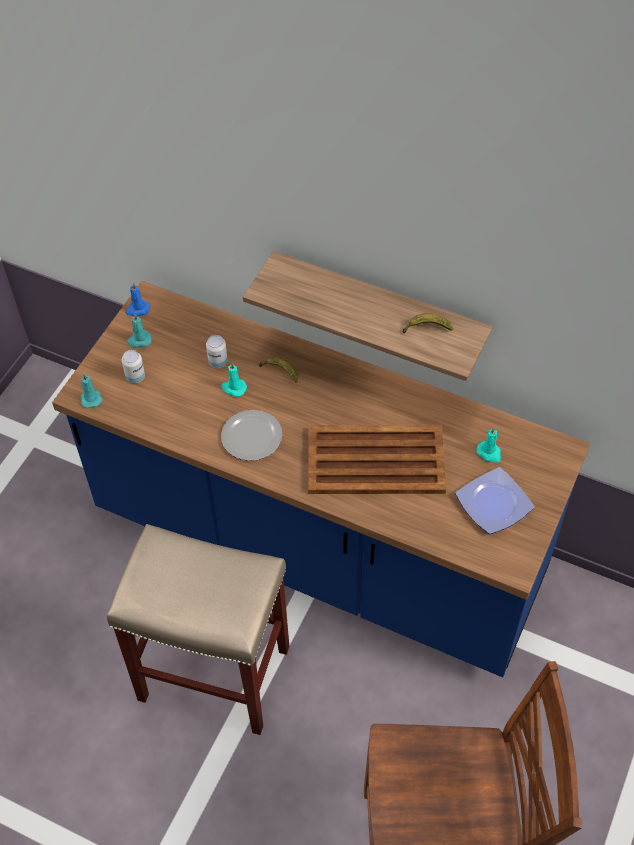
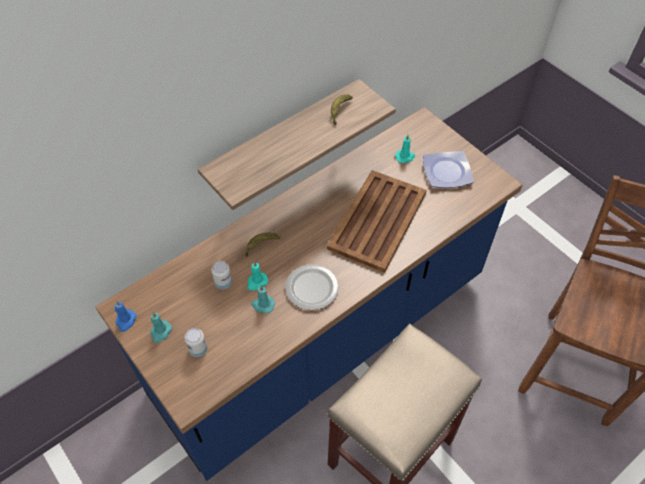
camera: 65 degrees left, 0 degrees up
turquoise candle [80,374,103,408] -> turquoise candle moved to [251,285,275,314]

